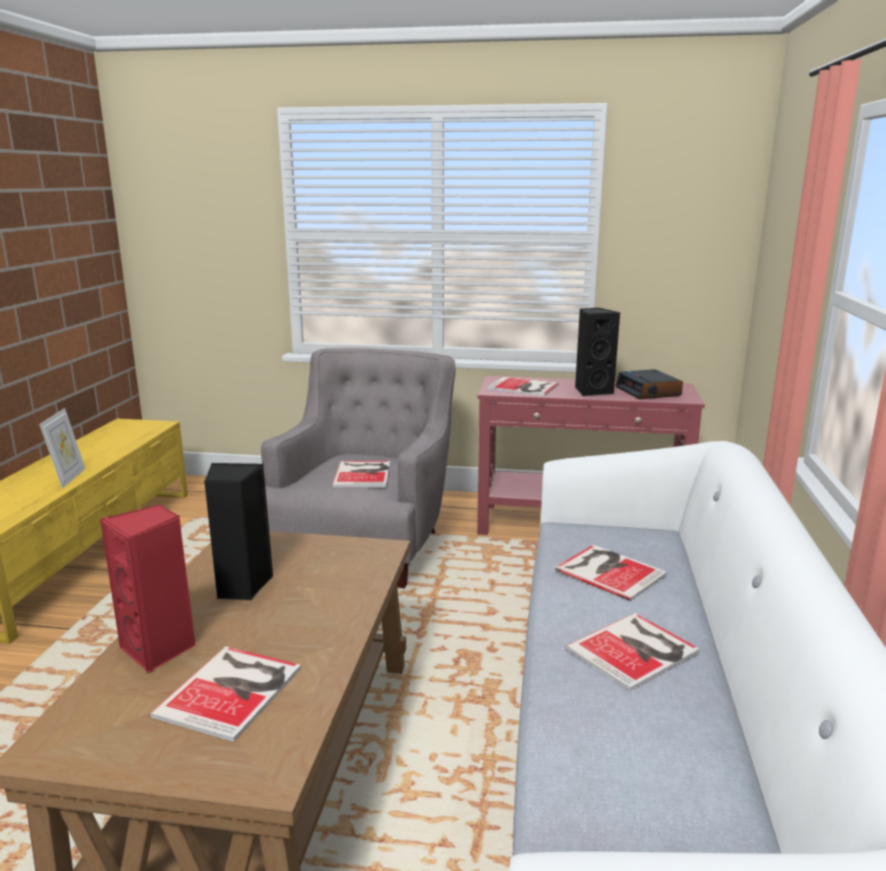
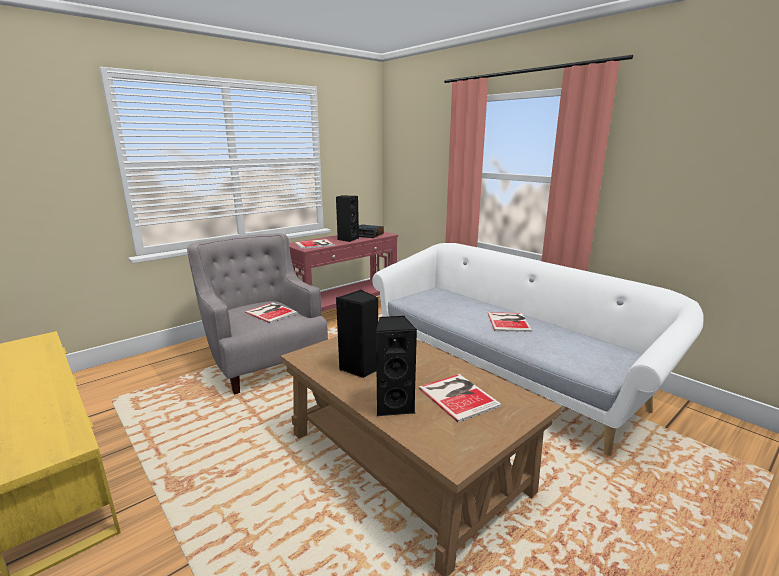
camera: 50 degrees left, 0 degrees up
picture frame [39,408,86,488] -> none
red speaker [100,504,196,673] -> black speaker [376,316,417,416]
book [555,545,667,601] -> none

